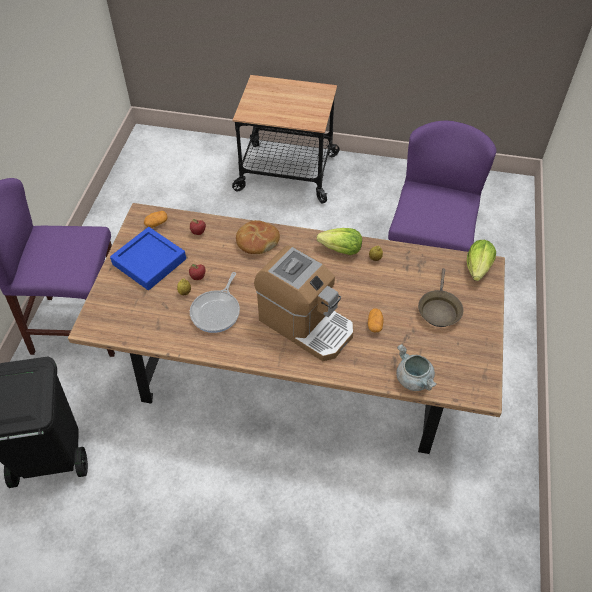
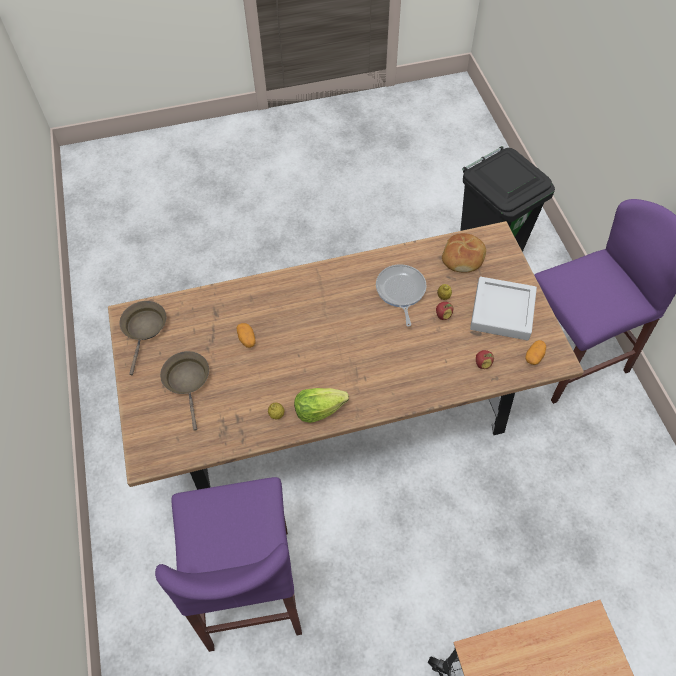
camera: 155 degrees right, 5 degrees up
blue tray [110,227,186,290] -> grey tray [470,277,537,341]
bread [236,220,280,254] -> bread moved to [442,233,486,273]
coffee machine [254,245,354,361] -> none
grey cooking pot [396,344,436,391] -> none
lettuce [467,240,496,281] -> none
none -> brown frying pan [119,301,166,375]

